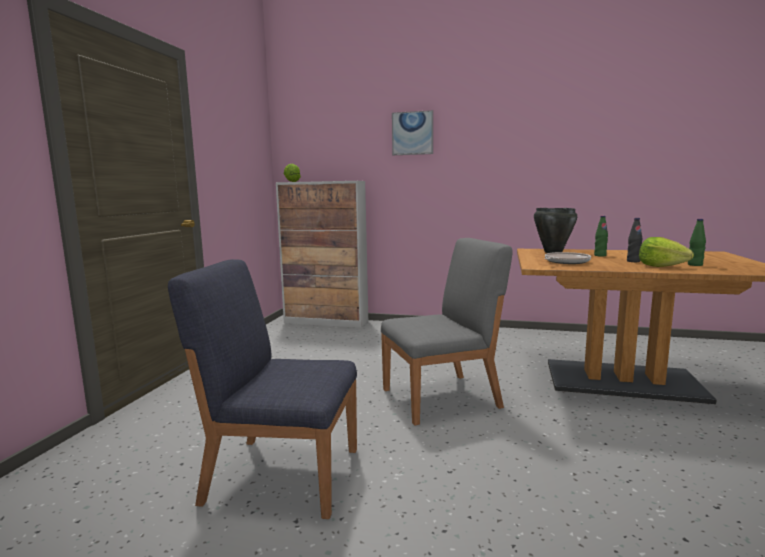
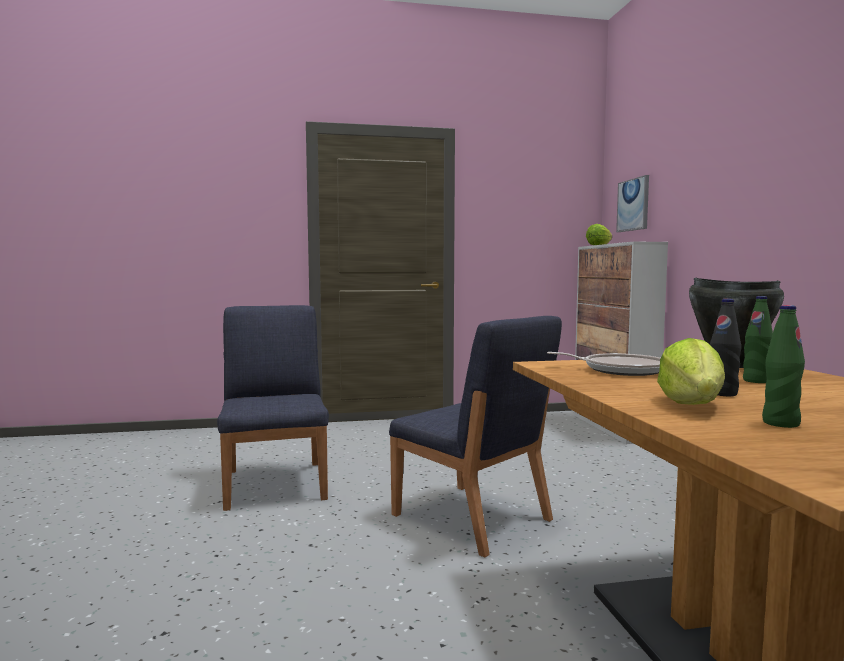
camera: 65 degrees right, 5 degrees down
grey chair [381,238,513,426] -> blue chair [389,316,562,557]
picture [392,110,433,155] -> picture moved to [616,175,649,232]

